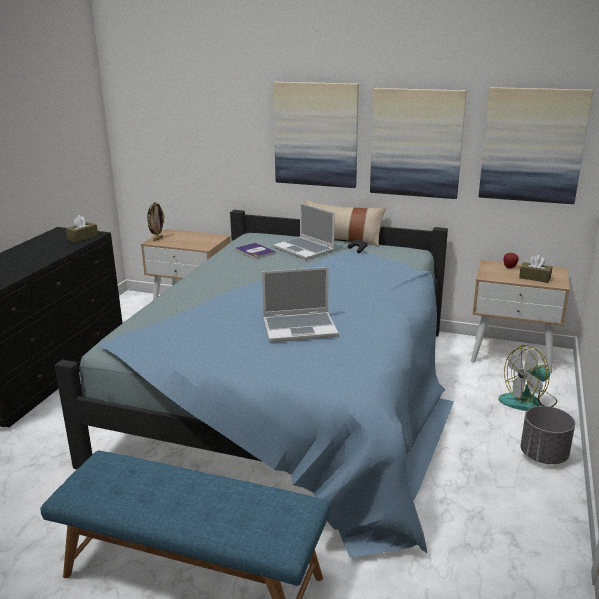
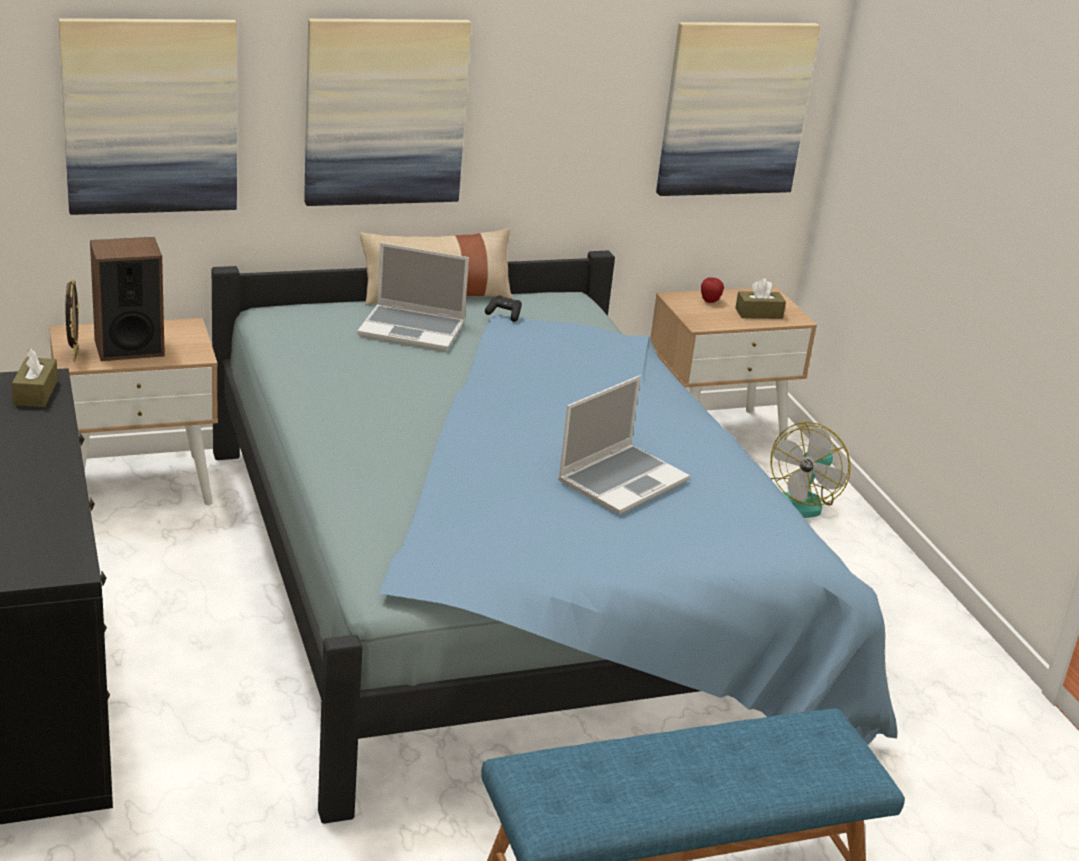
camera: 40 degrees left, 5 degrees up
book [236,242,276,259] -> none
picture [370,88,467,199] -> picture moved to [59,18,237,215]
grey planter [521,406,575,464] -> none
none -> speaker [90,237,165,361]

